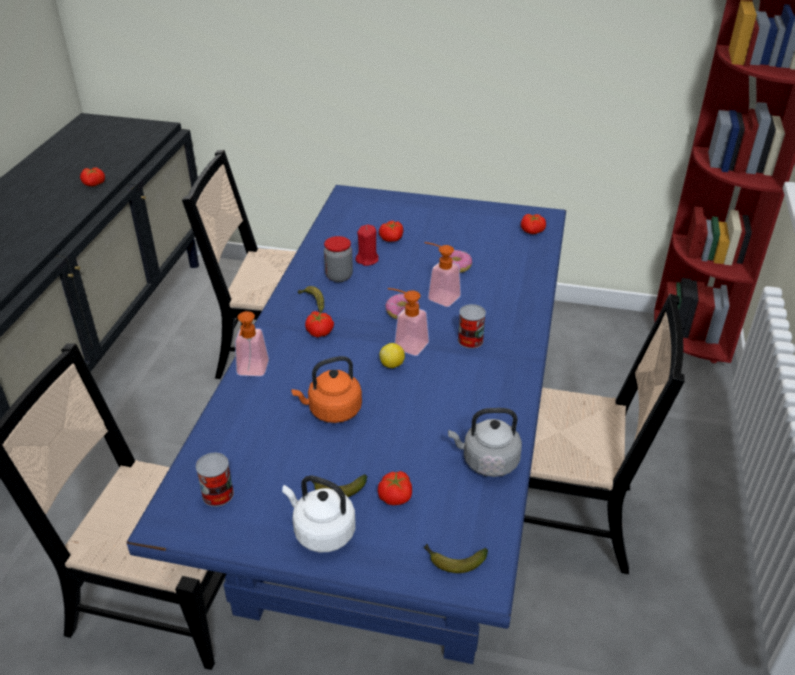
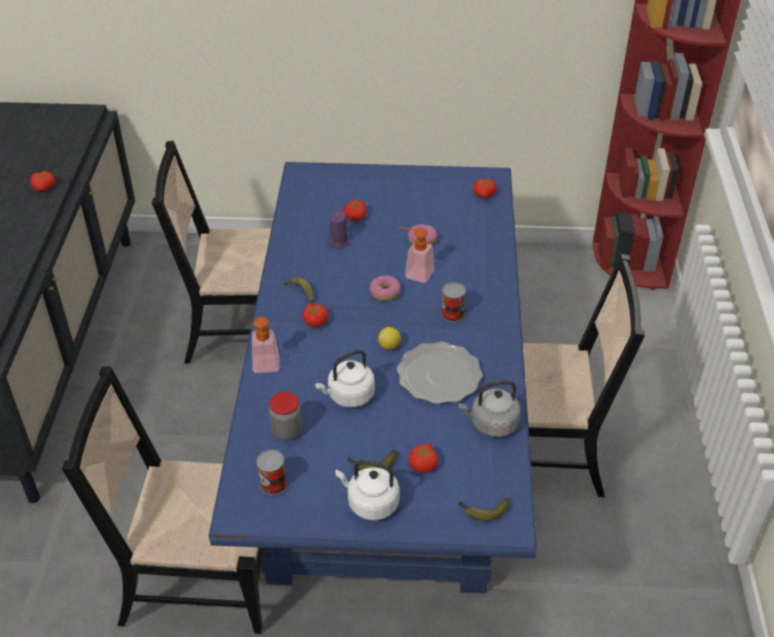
camera: 10 degrees left, 5 degrees up
orange kettle [291,356,362,423] -> white kettle [315,349,375,408]
jar [324,236,353,282] -> jar moved to [269,392,302,441]
red candle [355,224,379,266] -> purple candle [328,210,350,249]
soap dispenser [388,288,429,356] -> none
none -> plate [397,342,483,404]

